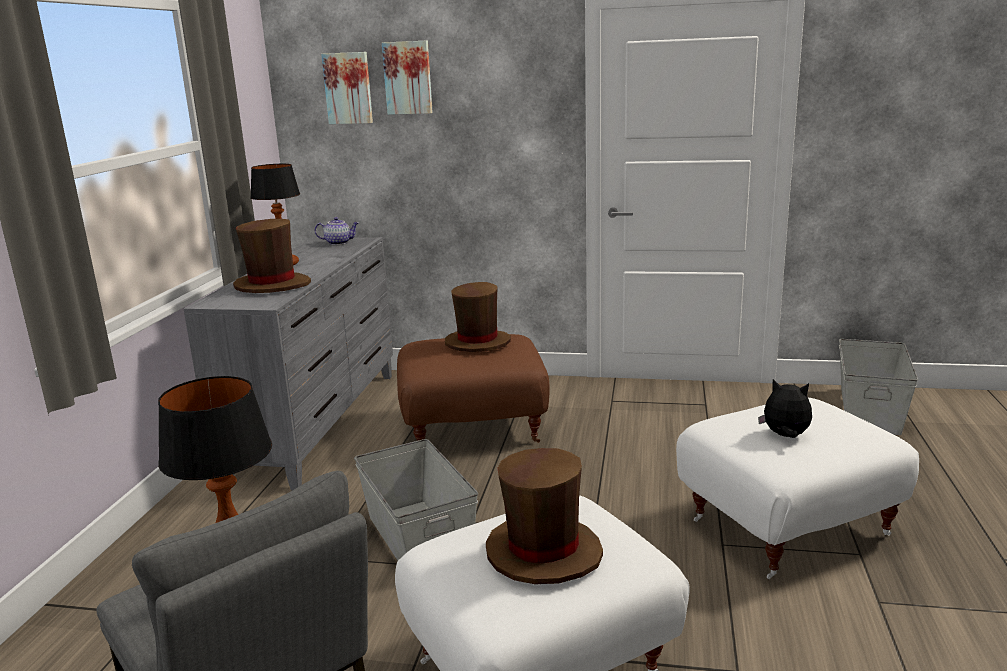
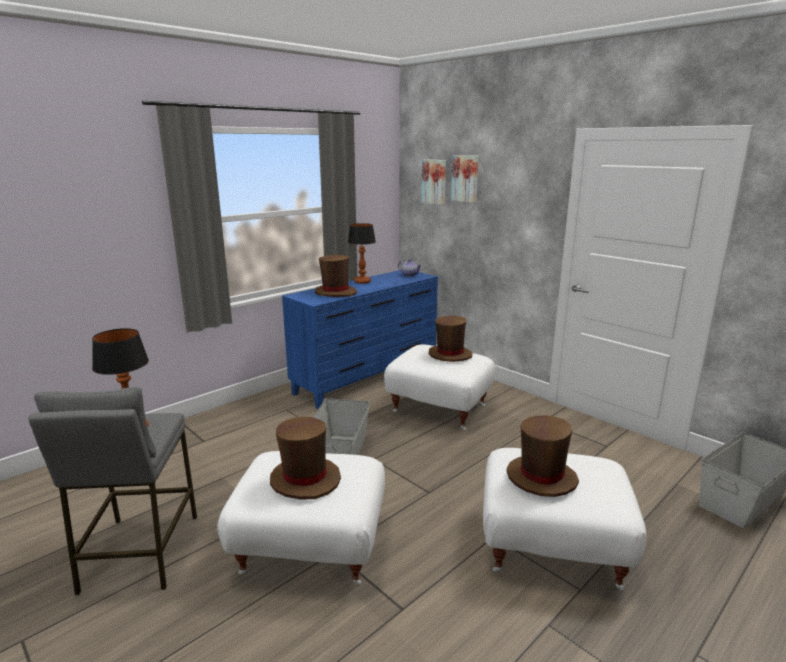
camera: 35 degrees right, 0 degrees up
grey dresser [184,237,393,491] -> blue dresser [282,270,438,409]
brown ottoman [397,334,550,443] -> white ottoman [384,344,496,430]
plush toy [758,379,812,438] -> brown hat [507,415,579,497]

